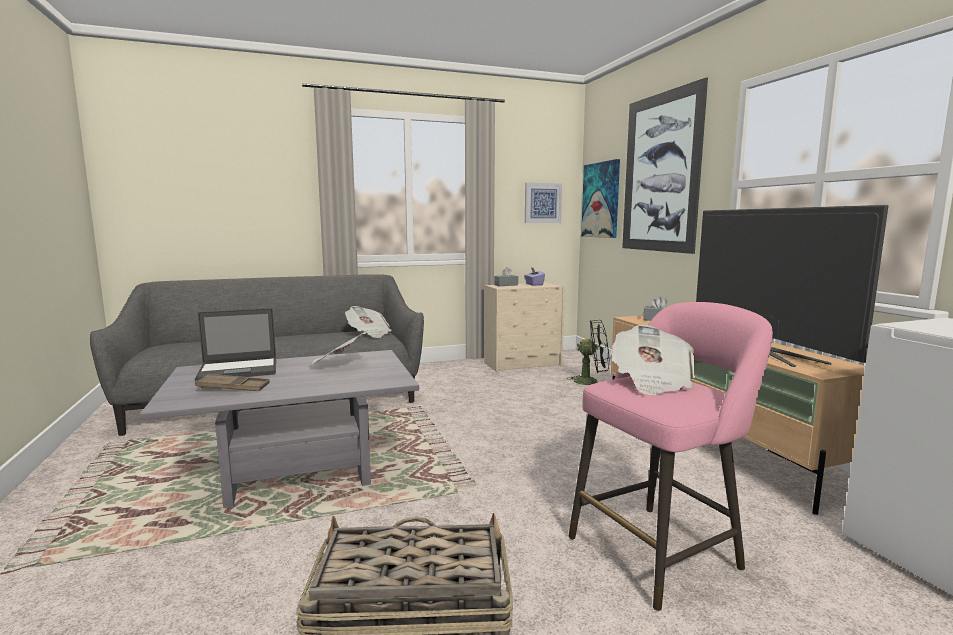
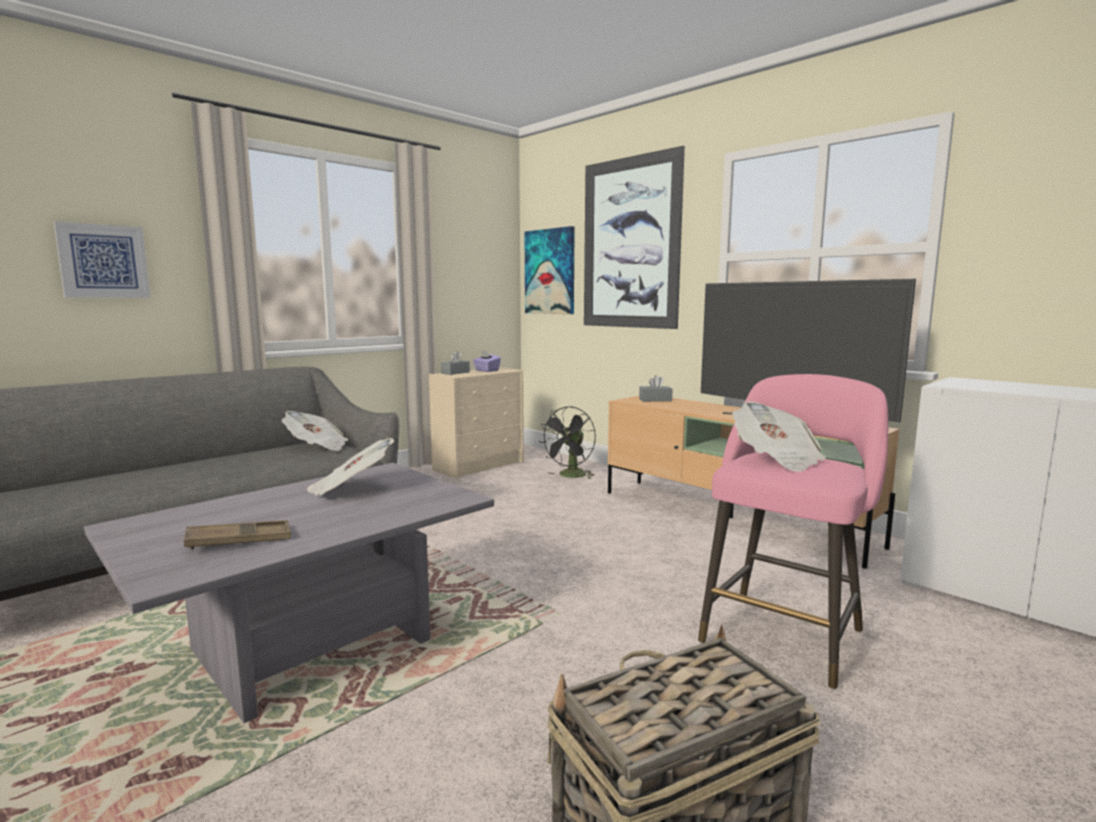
camera: 25 degrees left, 0 degrees up
laptop [195,308,276,381] -> none
picture [525,183,562,223] -> picture moved to [54,221,150,298]
black fan [569,320,609,385] -> black fan turned 135 degrees clockwise [539,406,596,479]

